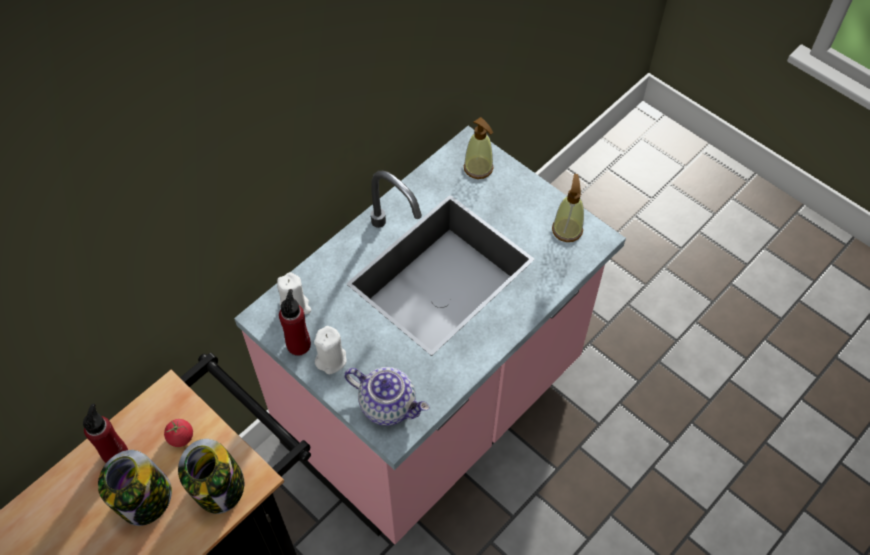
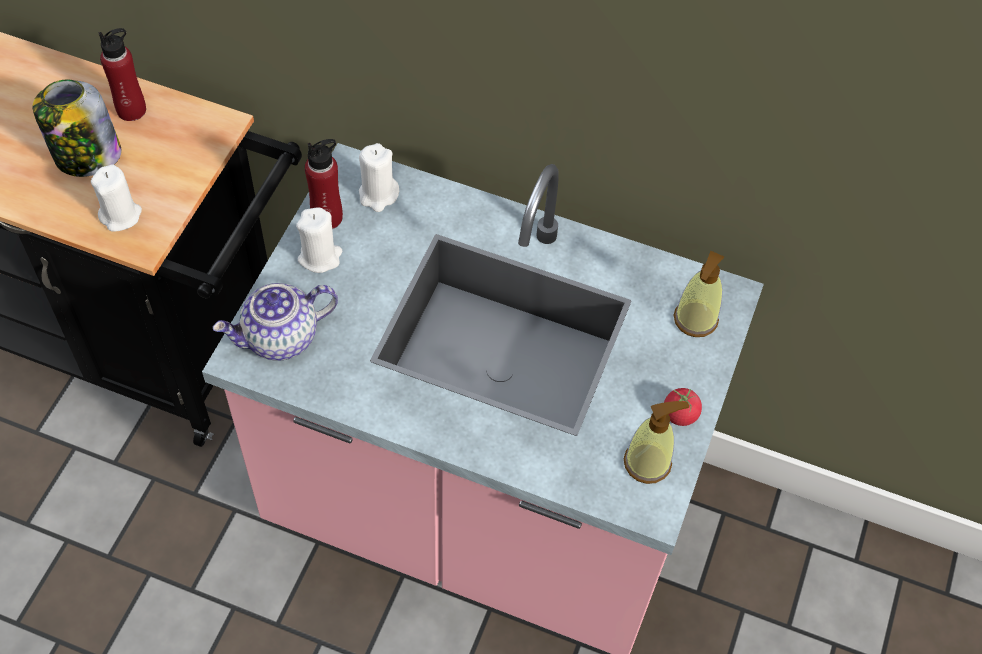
camera: 65 degrees right, 0 degrees up
tomato [164,419,193,447] -> tomato moved to [664,388,702,426]
jar [178,439,244,514] -> white candle [91,165,142,232]
teapot [344,367,430,426] -> teapot turned 60 degrees clockwise [213,283,338,361]

